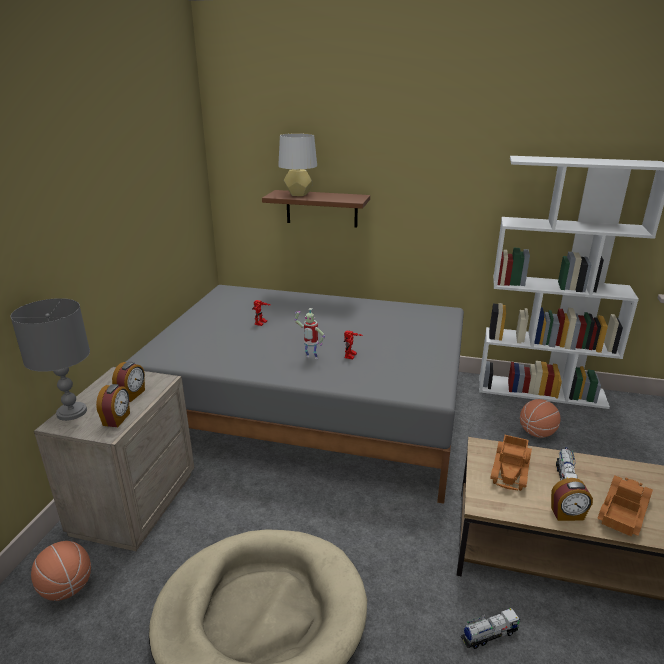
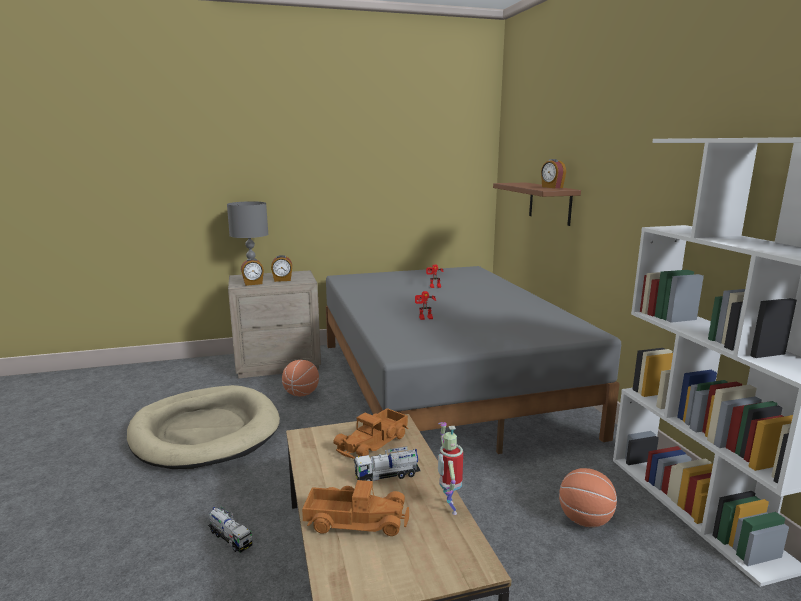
camera: 60 degrees right, 10 degrees down
basketball [31,541,91,601] -> basketball moved to [282,360,319,396]
grey table lamp [278,133,317,196] -> none
toy robot [294,308,325,359] -> toy robot moved to [438,422,463,515]
toy truck [490,435,532,491] -> toy truck turned 45 degrees counterclockwise [333,408,409,459]
alarm clock [551,478,593,521] -> alarm clock moved to [541,159,566,188]

